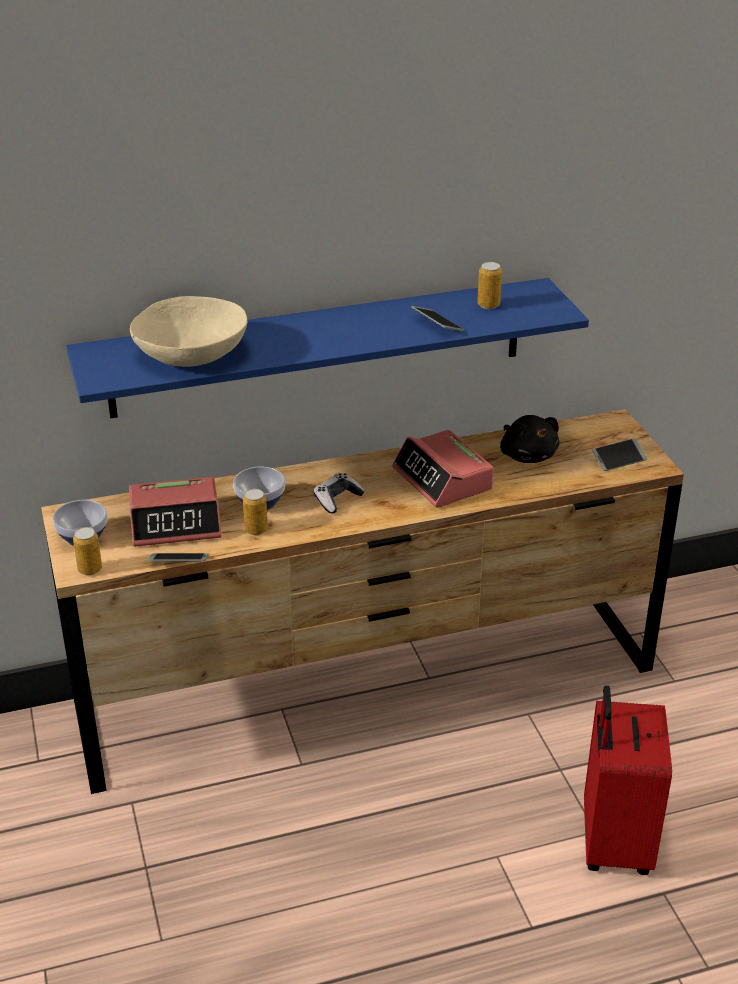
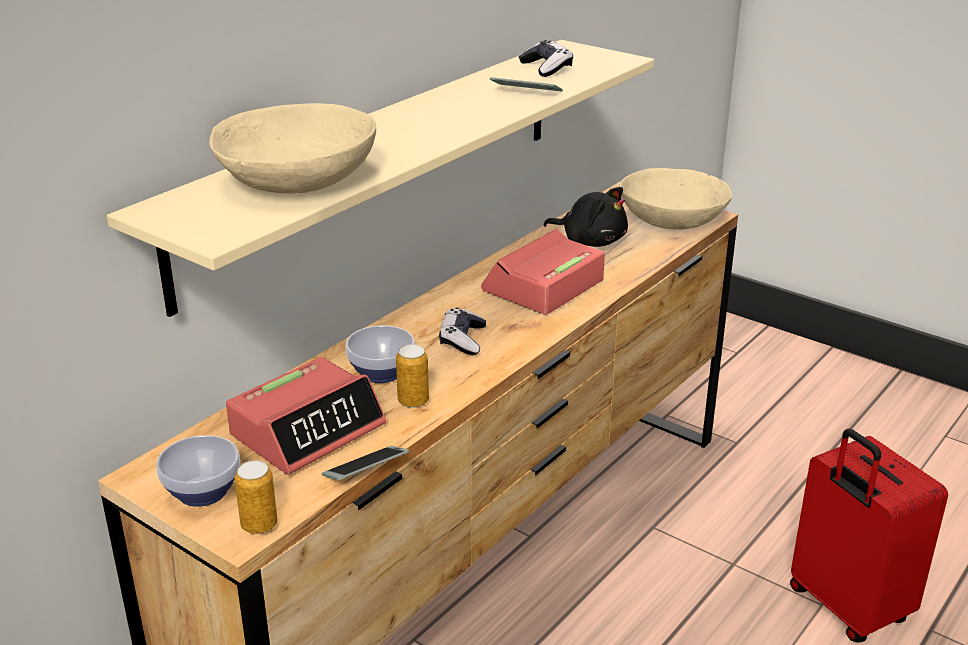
camera: 35 degrees left, 5 degrees down
blue shelf [66,278,589,418] -> beige shelf [107,40,654,317]
alarm clock [392,430,494,508] -> alarm clock turned 105 degrees clockwise [481,229,605,315]
can [477,262,502,309] -> game controller [519,40,573,77]
phone [592,439,647,471] -> beige bowl [619,168,732,230]

